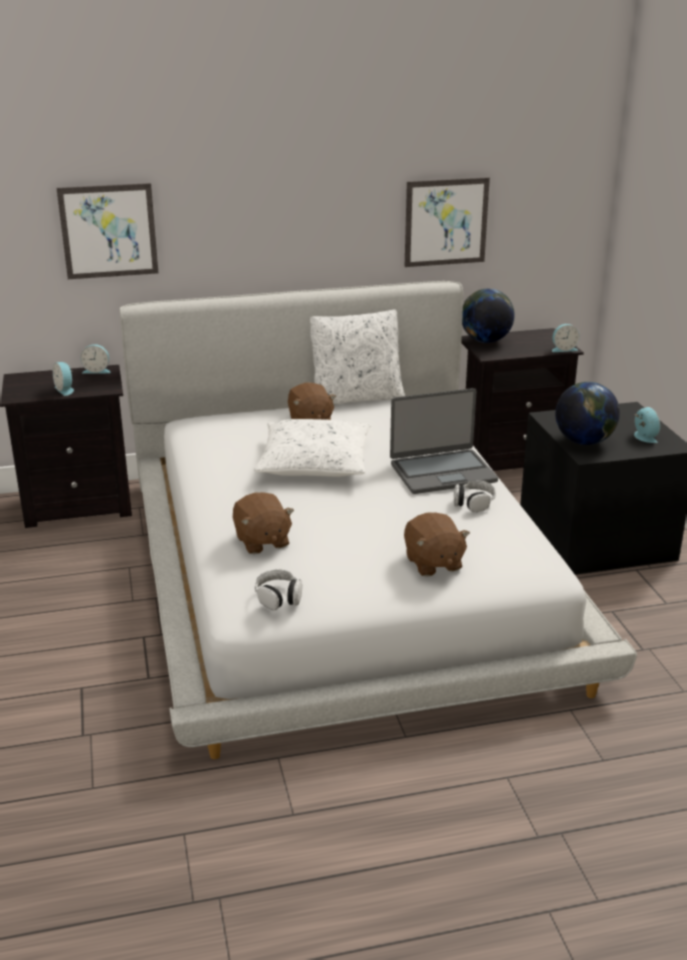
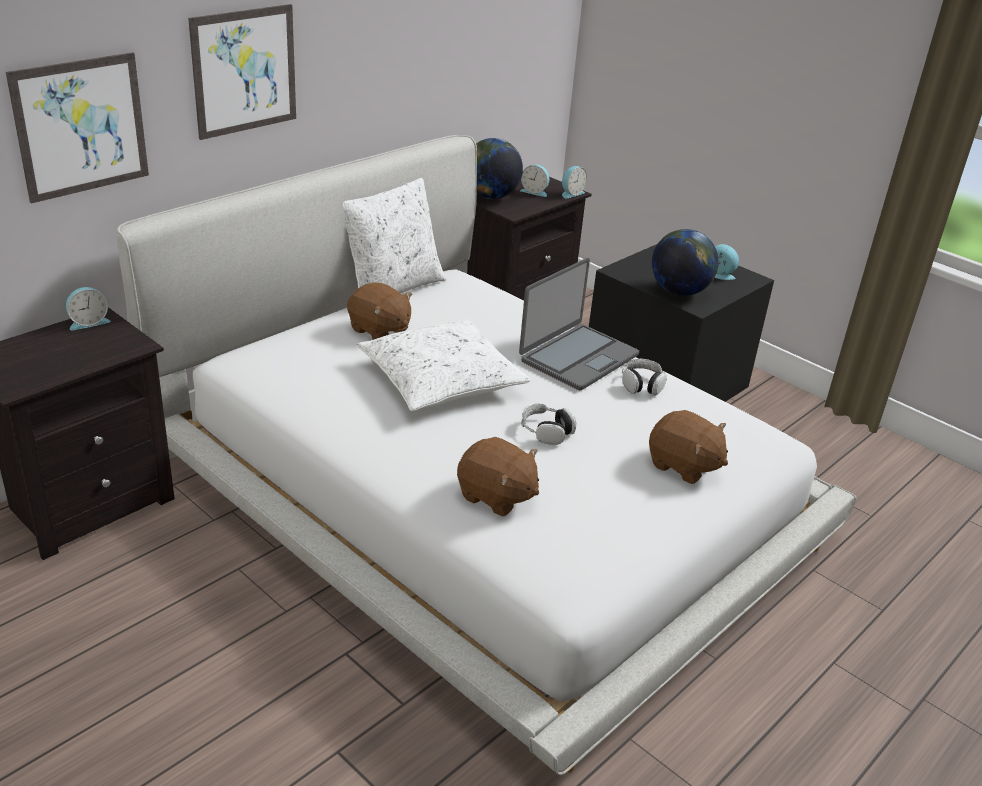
camera: 35 degrees left, 5 degrees up
alarm clock [53,362,74,396] -> alarm clock moved to [520,164,549,197]
headphones [255,570,302,610] -> headphones moved to [521,404,576,445]
picture [405,177,490,267] -> picture moved to [188,4,296,140]

